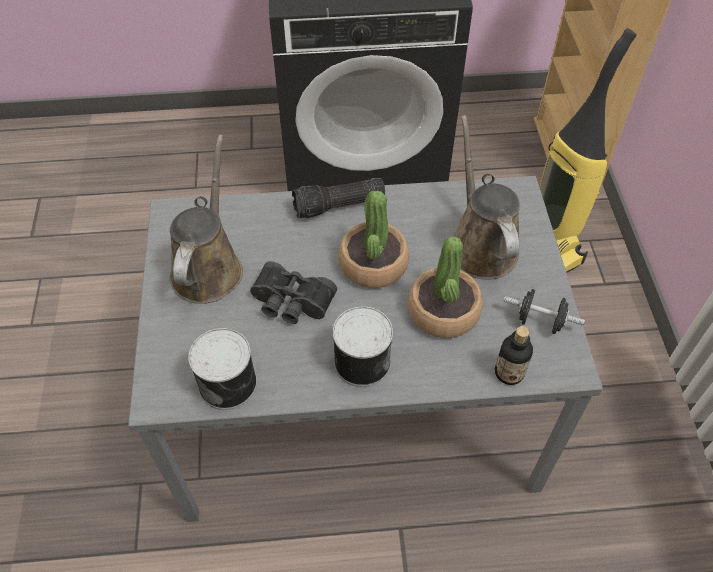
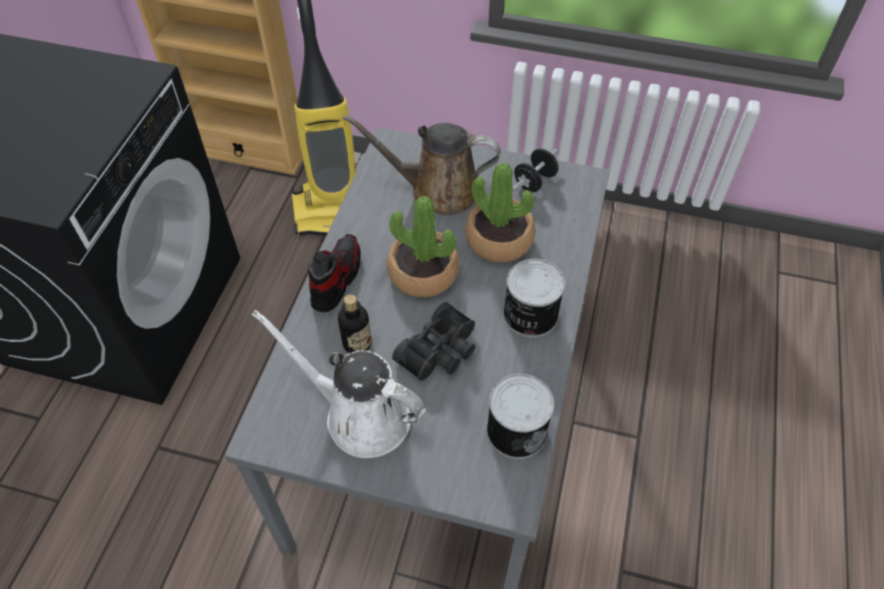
camera: 70 degrees left, 0 degrees up
brown watering can [170,135,243,304] -> white watering can [252,310,426,458]
flashlight [292,178,385,218] -> shoe [308,234,360,312]
bottle [495,326,533,385] -> bottle moved to [338,294,372,353]

